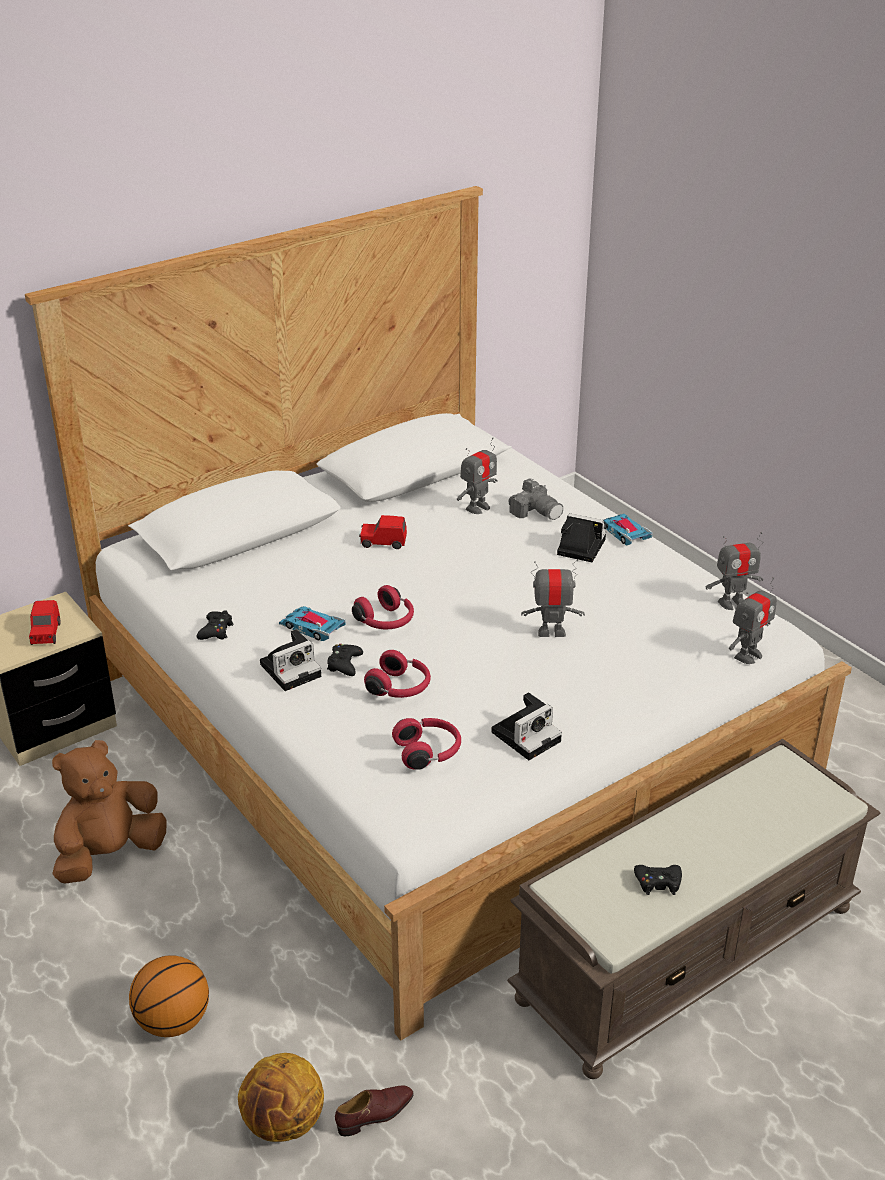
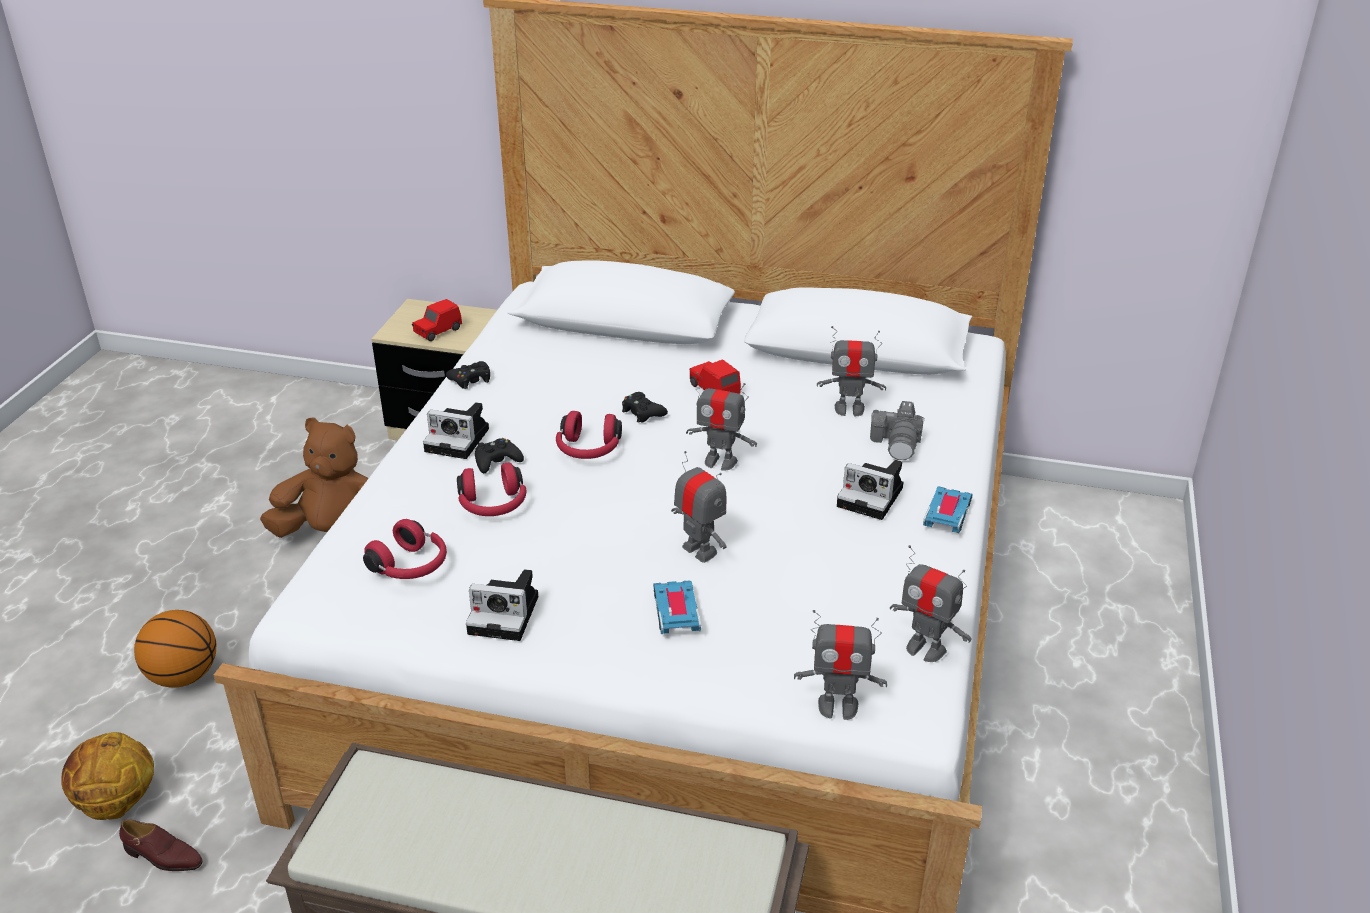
camera: 50 degrees right, 0 degrees up
toy car [279,606,346,641] -> toy car moved to [653,580,701,634]
camera [557,513,606,562] -> camera turned 135 degrees clockwise [837,460,904,520]
black game controller [634,865,682,895] -> black game controller moved to [622,392,668,423]
none -> toy robot [686,372,757,470]

